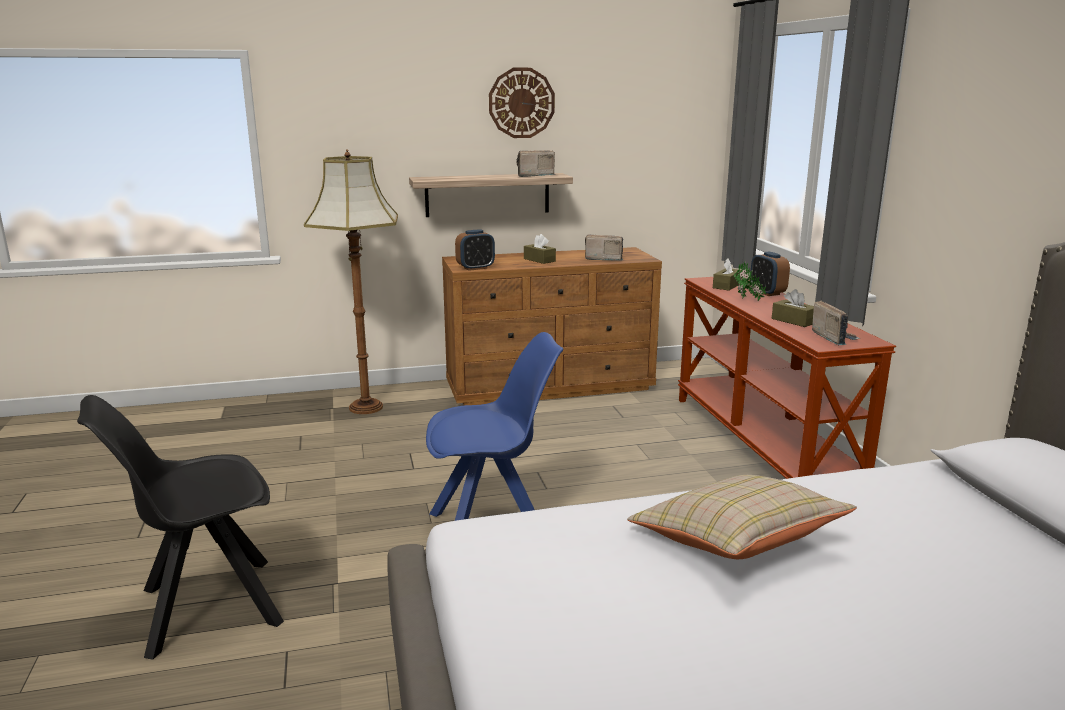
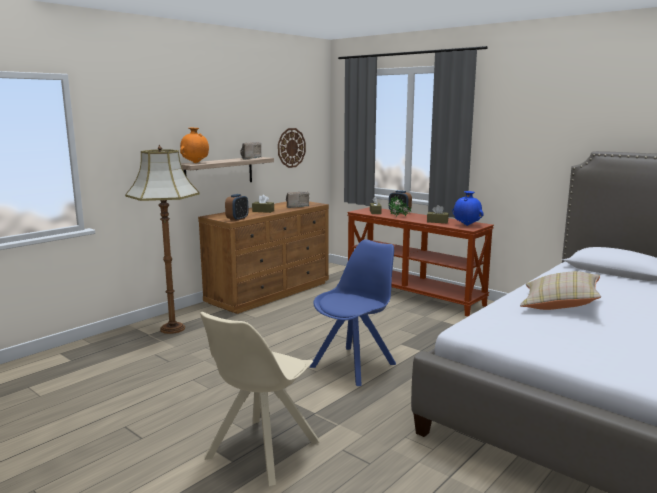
camera: 35 degrees left, 5 degrees down
black chair [77,395,284,660] -> beige chair [200,312,319,486]
wall clock [489,68,555,138] -> wall clock moved to [278,128,306,168]
radio [812,300,860,345] -> blue vase [453,191,484,226]
none -> orange vase [180,128,209,163]

